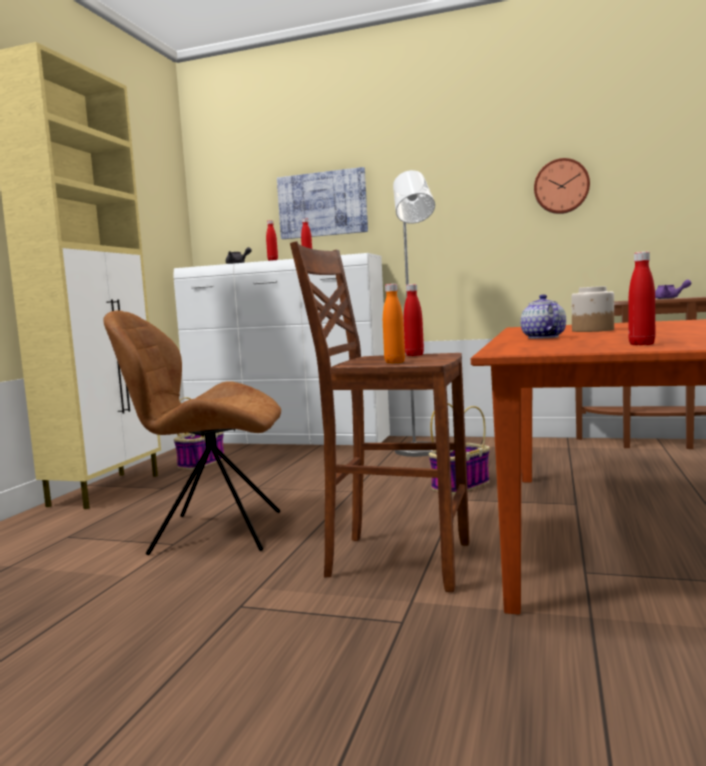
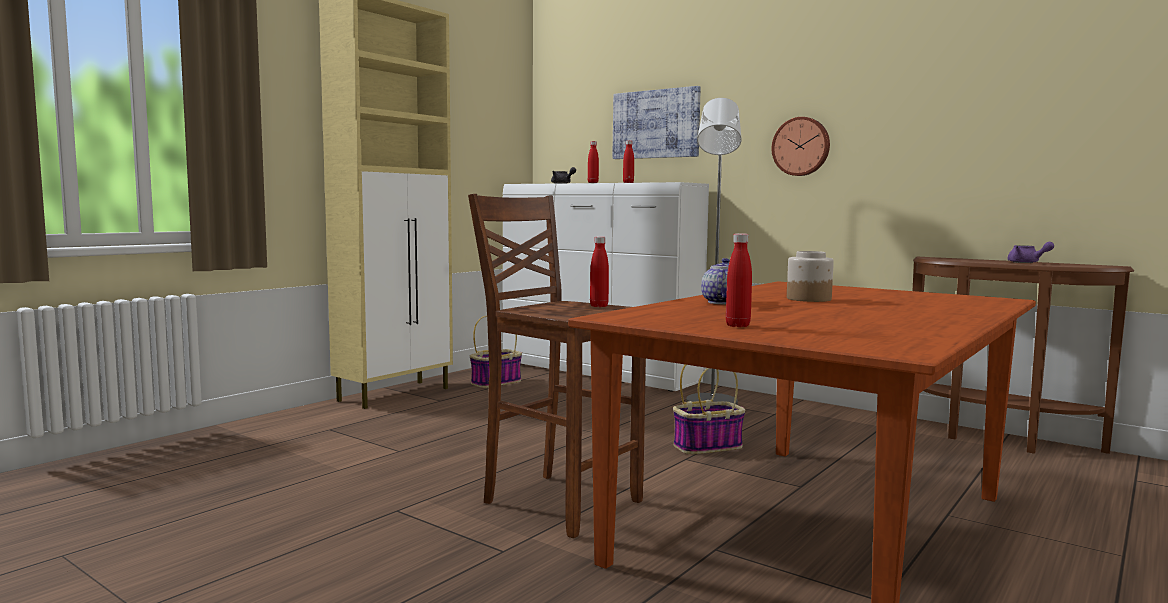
camera: 20 degrees right, 0 degrees up
brown chair [103,310,281,555] -> none
orange bottle [383,284,405,363] -> none
wall clock [534,158,590,214] -> wall clock moved to [771,117,830,176]

